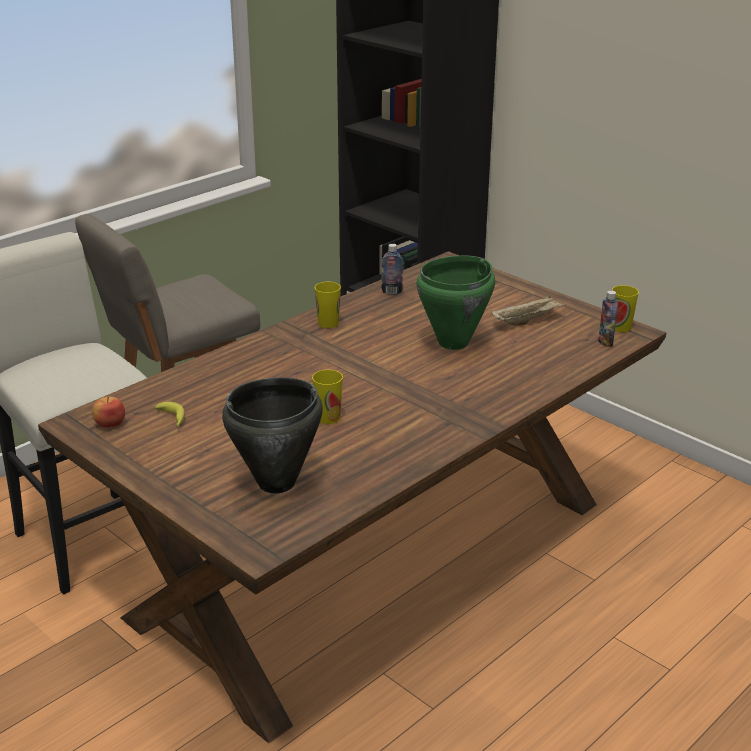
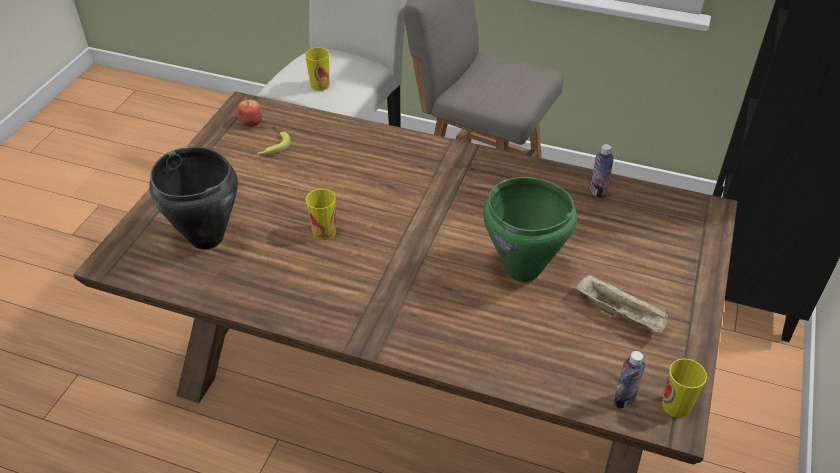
camera: 65 degrees right, 15 degrees up
cup [315,282,341,328] -> cup moved to [305,47,329,91]

